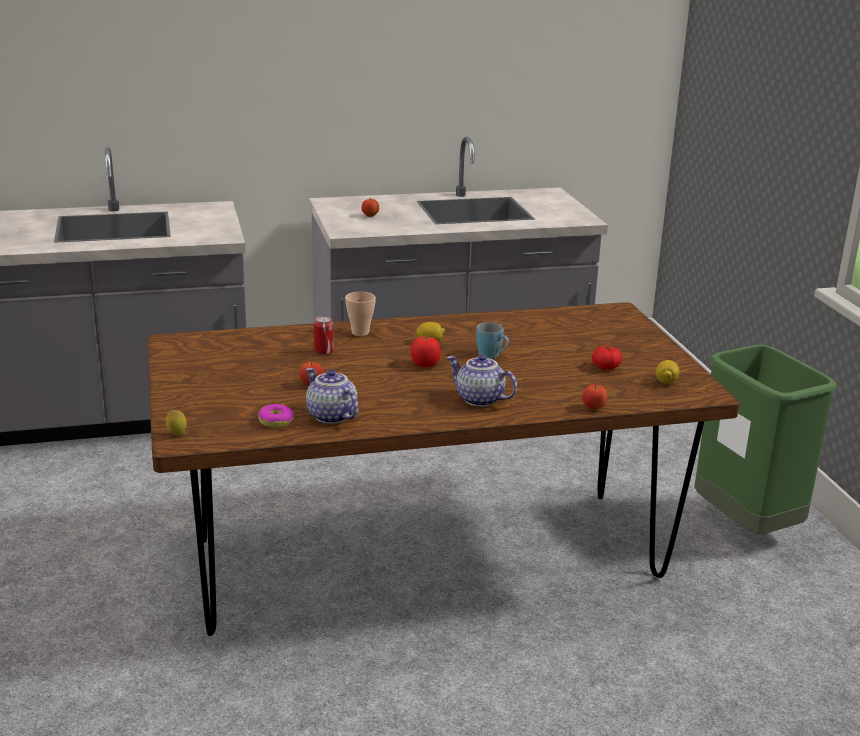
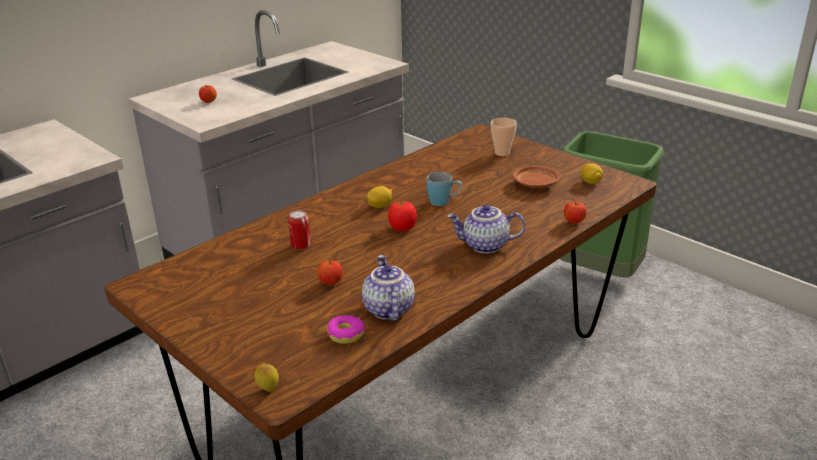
camera: 30 degrees left, 5 degrees up
teapot [306,368,359,424] -> teapot turned 60 degrees clockwise [362,255,415,321]
cup [345,292,376,336] -> cup moved to [491,118,517,156]
tomato [592,345,622,370] -> brown plate [513,165,561,188]

